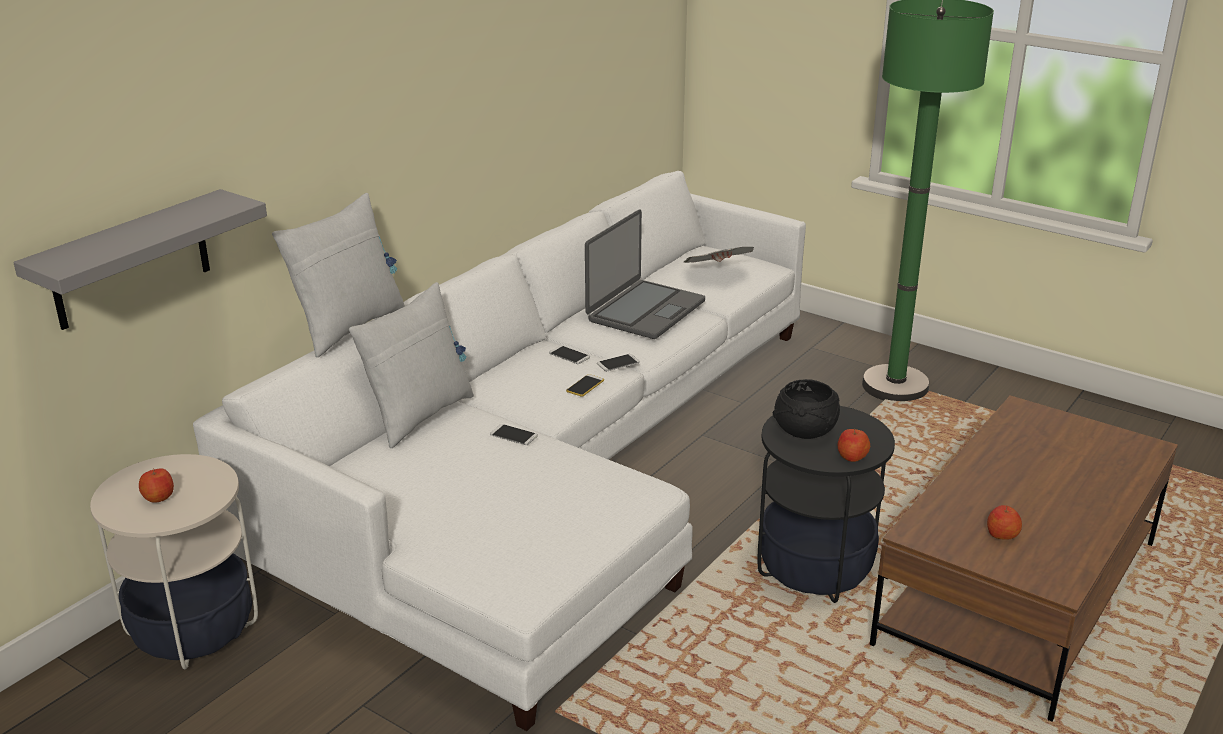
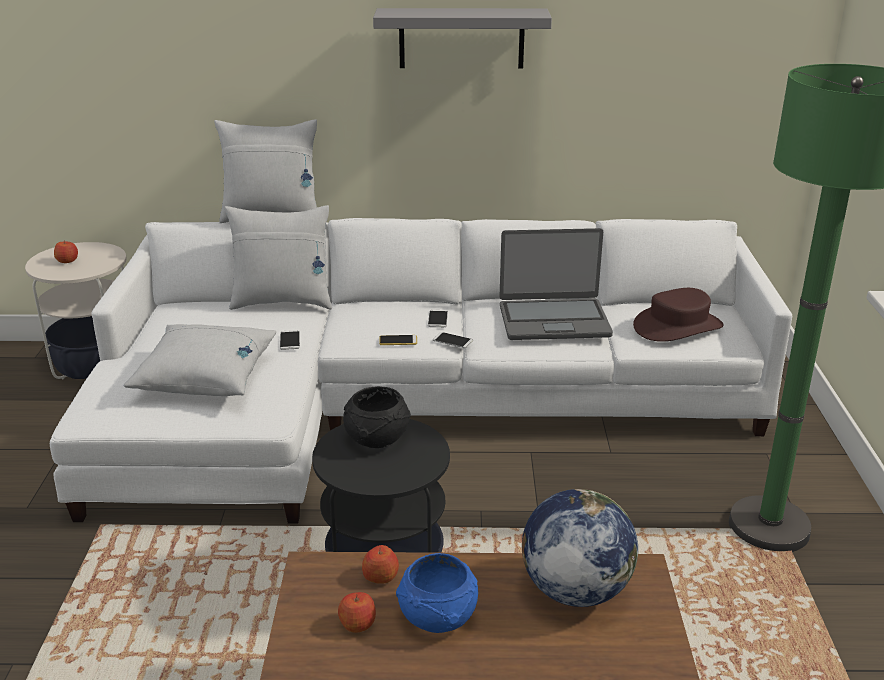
camera: 55 degrees right, 0 degrees up
grey shelf [13,189,267,330] -> grey shelf moved to [373,8,552,68]
newspaper [684,247,754,263] -> brown hat [633,288,724,342]
apple [838,429,870,462] -> apple moved to [362,545,399,584]
none -> grey pillow [124,324,276,396]
none -> blue bowl [396,553,478,633]
none -> globe [522,489,638,607]

